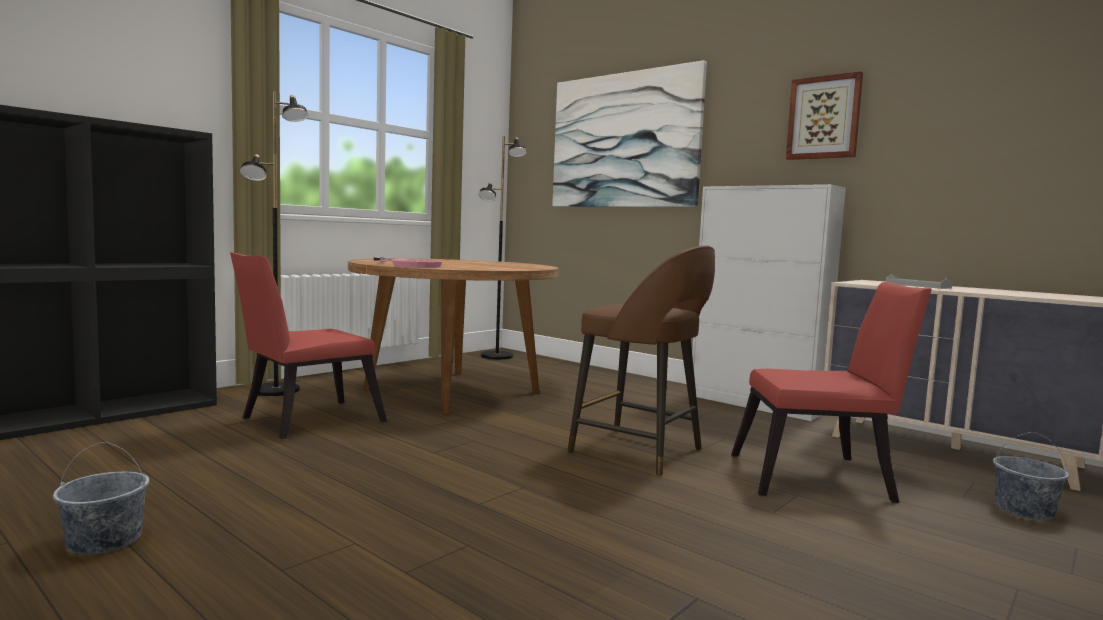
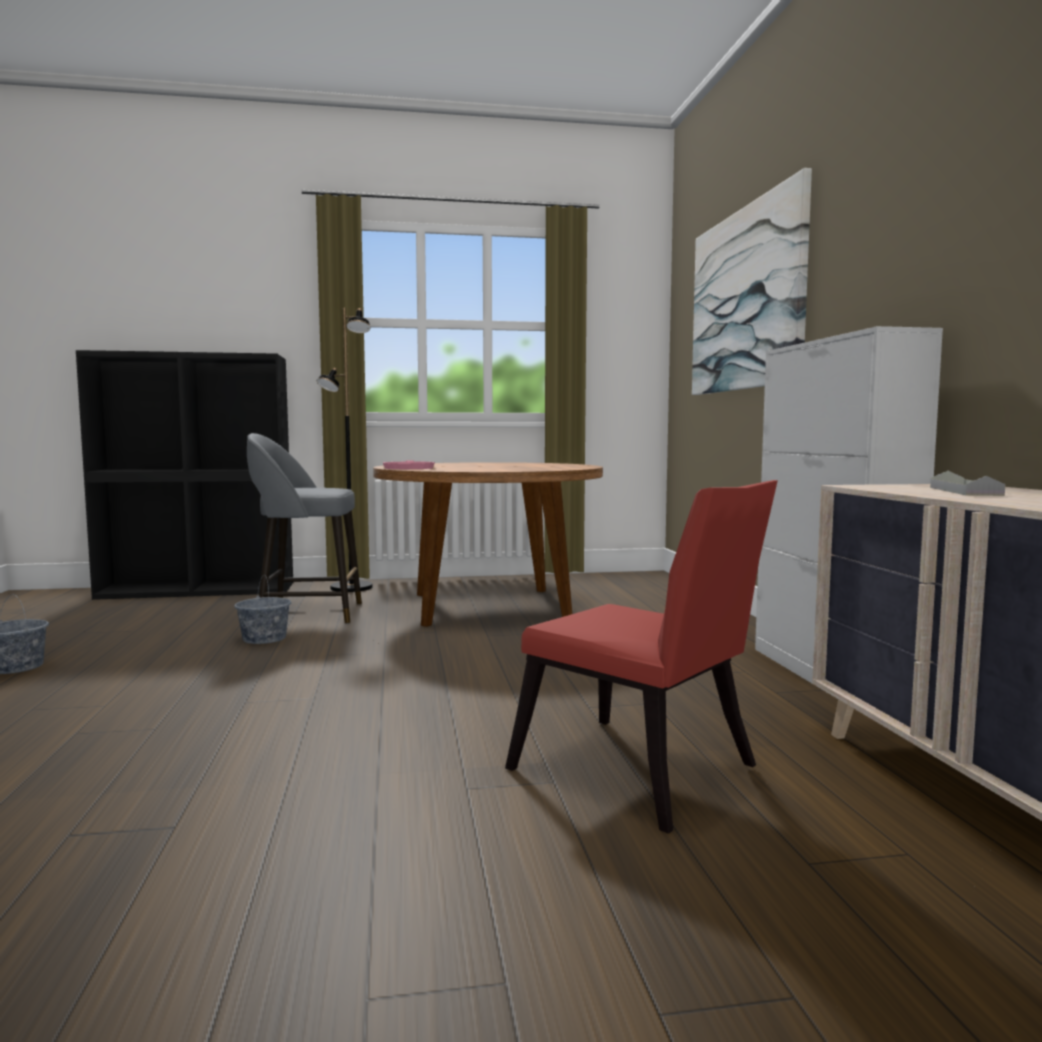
camera: 40 degrees right, 0 degrees up
red chair [230,252,387,439] -> grey stool [247,433,362,624]
black floor lamp [478,136,526,359] -> none
brown stool [567,245,715,476] -> none
picture [786,71,863,160] -> none
grey bucket [993,432,1069,520] -> grey bucket moved to [234,575,291,644]

